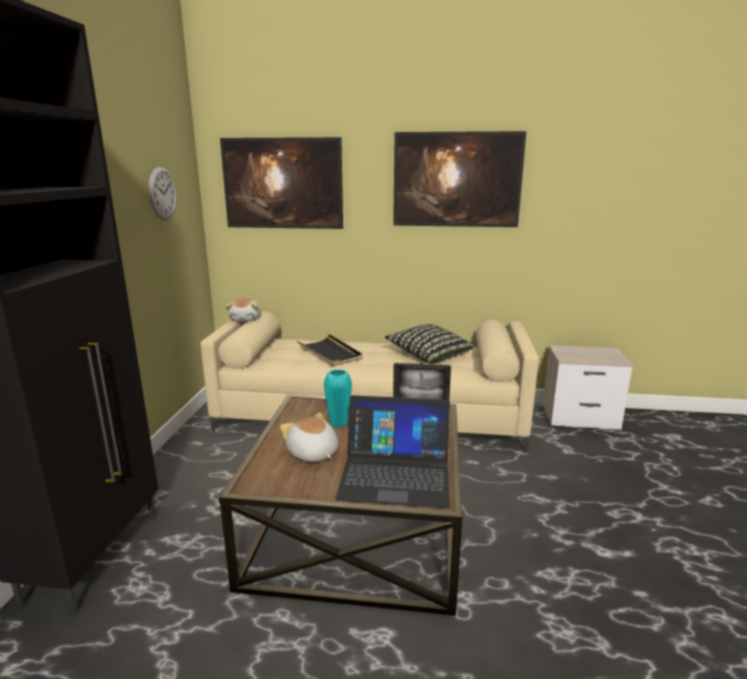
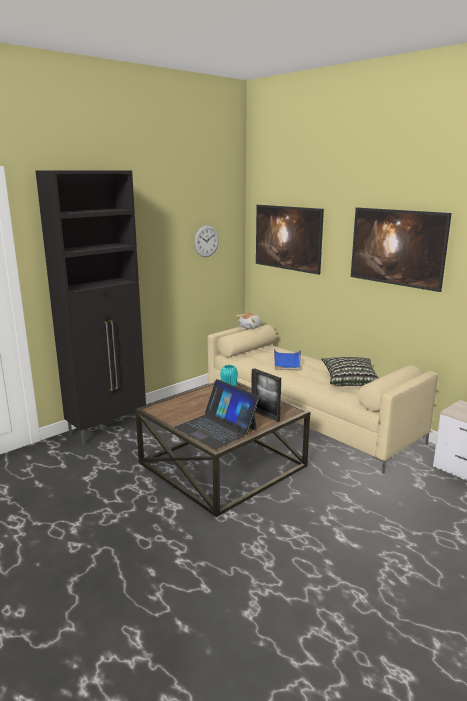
camera: 40 degrees right, 0 degrees up
plush toy [280,412,338,462] -> none
black tray [297,334,363,366] -> blue tray [274,349,301,371]

